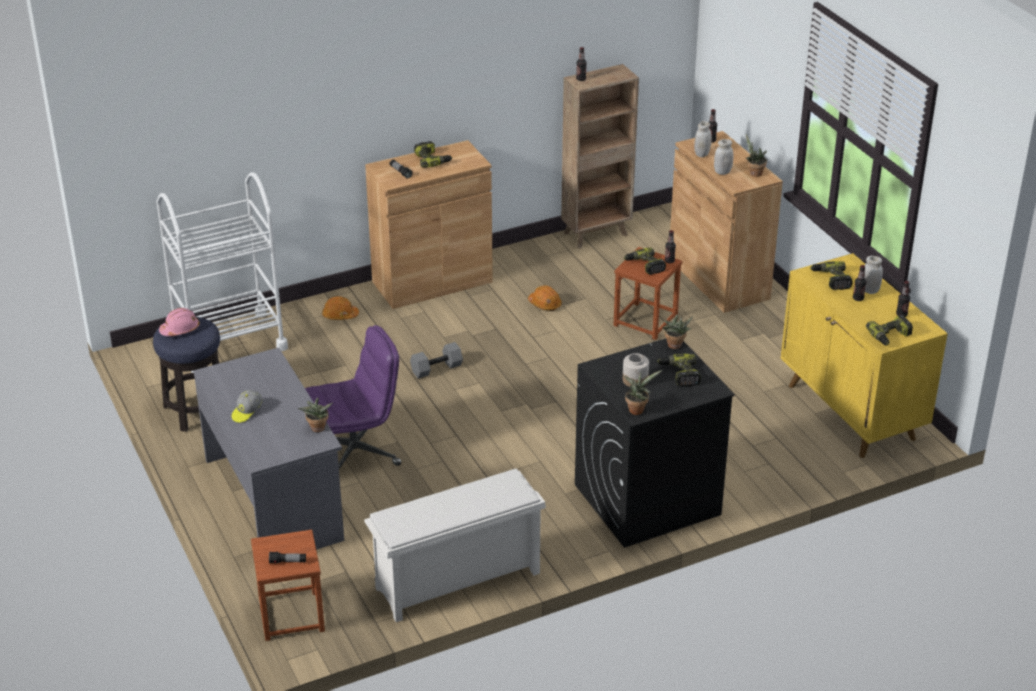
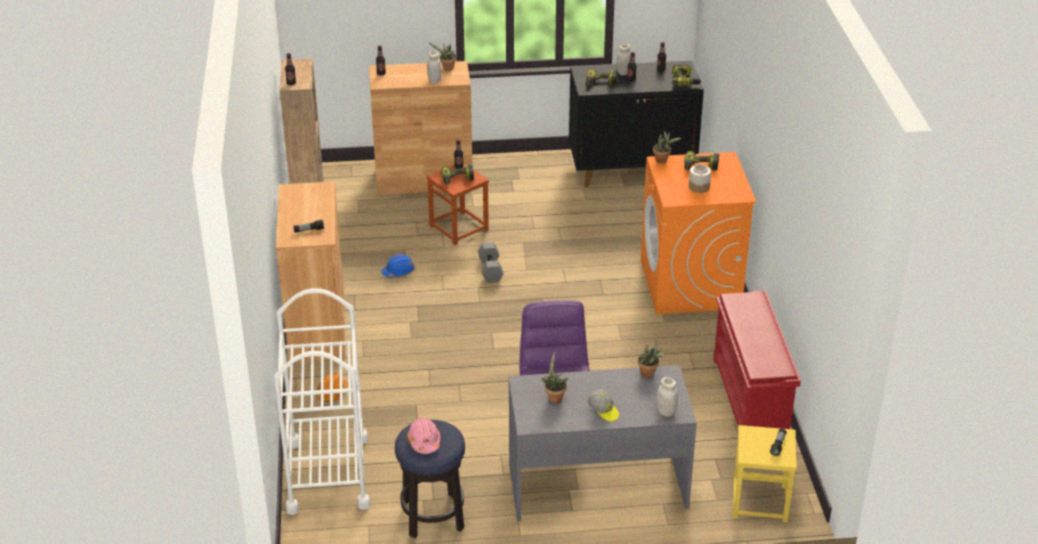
camera: 70 degrees left, 0 degrees up
brown stool [251,530,325,641] -> yellow stool [733,425,797,522]
white shoe rack [364,469,546,622] -> red shoe rack [713,291,801,429]
grey dumbbell [410,342,463,379] -> grey dumbbell moved to [478,242,503,283]
power drill [414,141,452,168] -> none
orange hard hat [528,285,562,311] -> blue hard hat [382,254,415,277]
black washing machine [575,338,735,548] -> orange washing machine [641,152,757,314]
potted plant [624,370,662,415] -> potted plant moved to [540,352,568,403]
white jar [694,121,712,157] -> white jar moved to [657,377,678,416]
yellow cabinet [781,253,948,458] -> black cabinet [569,61,704,187]

